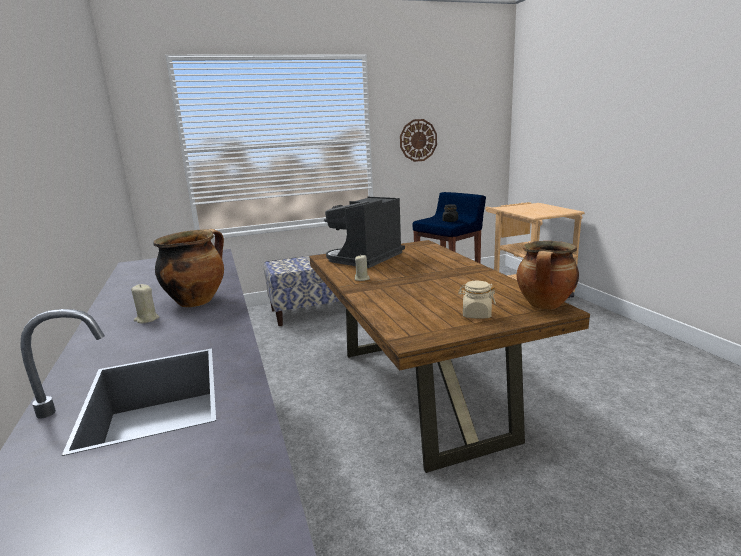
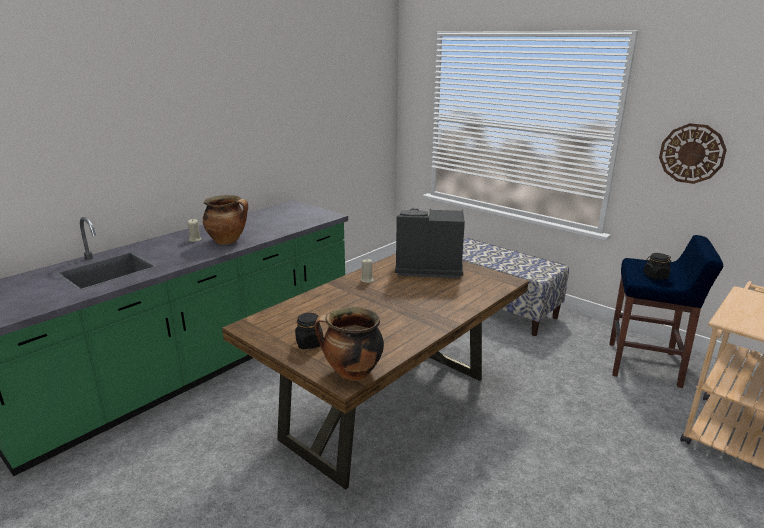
camera: 60 degrees right, 5 degrees up
beige jar [458,281,496,319] -> black jar [295,313,323,349]

